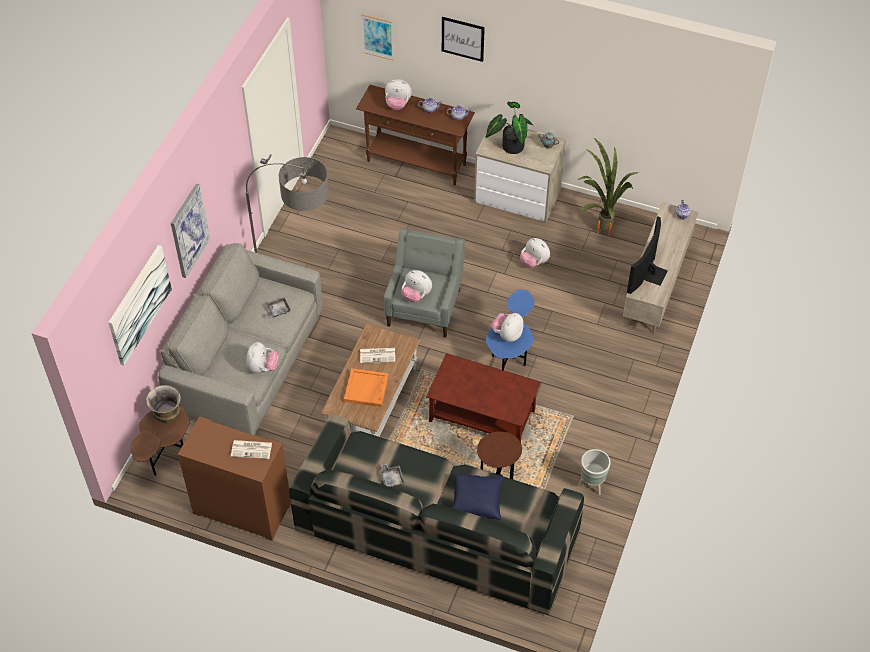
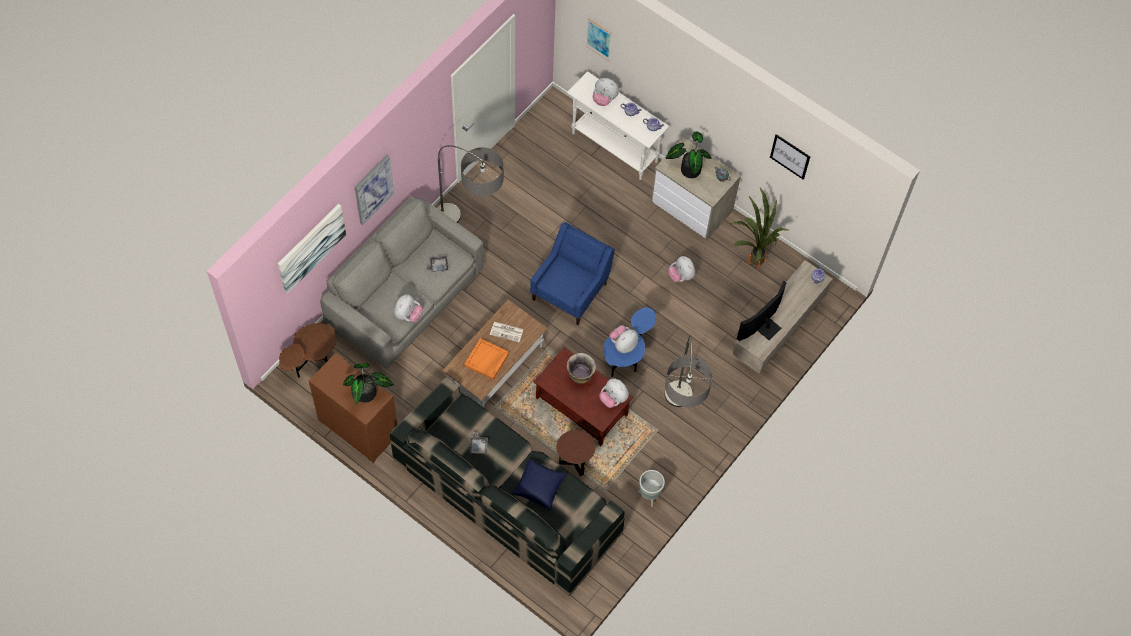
camera: 15 degrees right, 10 degrees up
vase [146,385,181,423] -> vase moved to [567,353,596,384]
newspaper [231,440,272,459] -> potted plant [343,363,394,405]
brown console table [356,85,475,186] -> white console table [567,71,670,180]
grey armchair [384,228,465,338] -> blue armchair [530,222,615,325]
plush toy [401,270,432,303] -> plush toy moved to [599,378,629,408]
picture [442,17,485,62] -> picture moved to [770,134,810,180]
none -> floor lamp [665,335,712,407]

